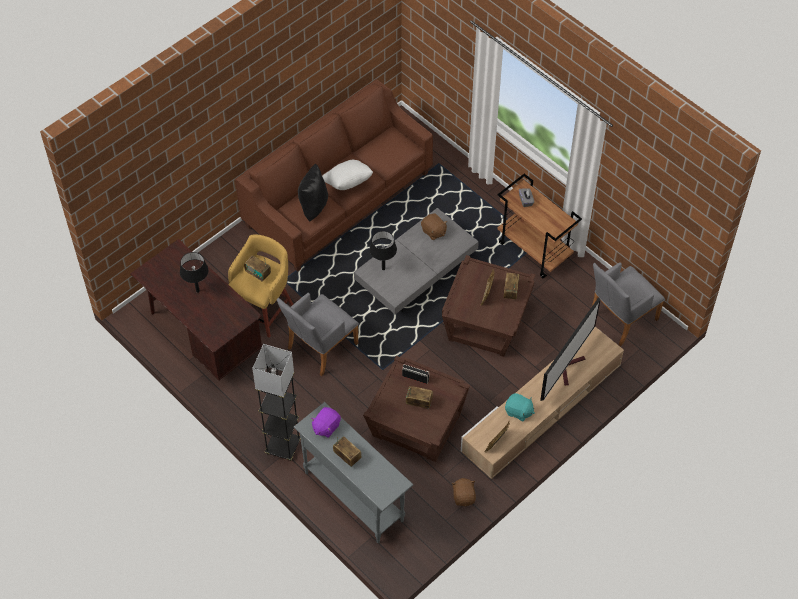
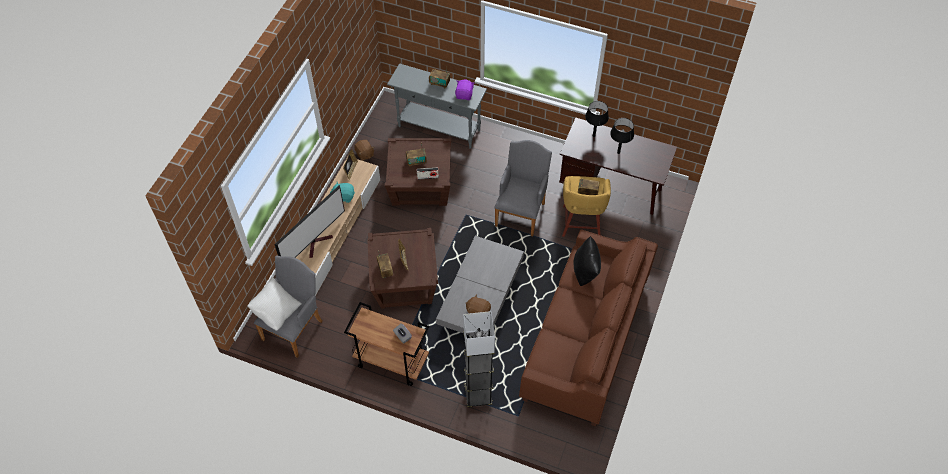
camera: 155 degrees right, 0 degrees up
grey floor lamp [252,344,301,461] -> grey floor lamp moved to [463,311,495,407]
white pillow [322,160,373,190] -> white pillow moved to [248,277,302,331]
black table lamp [370,231,397,270] -> black table lamp moved to [585,101,609,137]
television [540,297,600,401] -> television turned 150 degrees counterclockwise [275,185,345,258]

